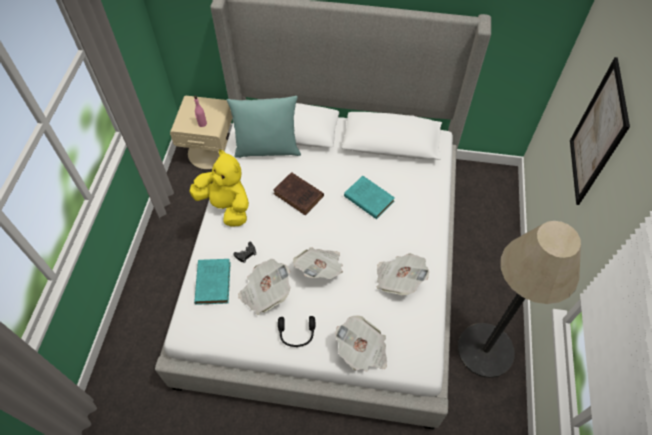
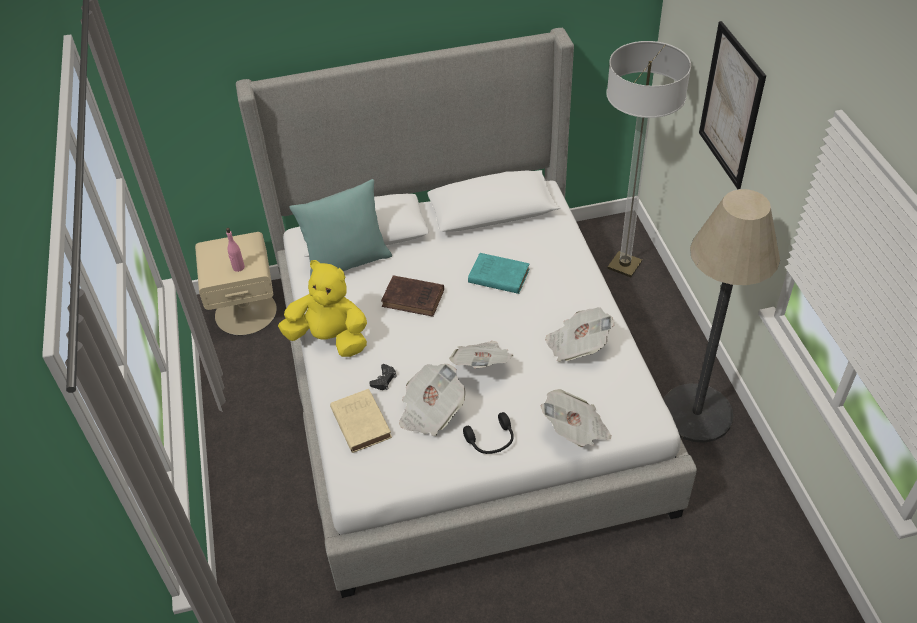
camera: 20 degrees left, 10 degrees down
turquoise book [194,259,231,305] -> beige book [330,389,392,453]
none -> floor lamp [606,41,691,277]

